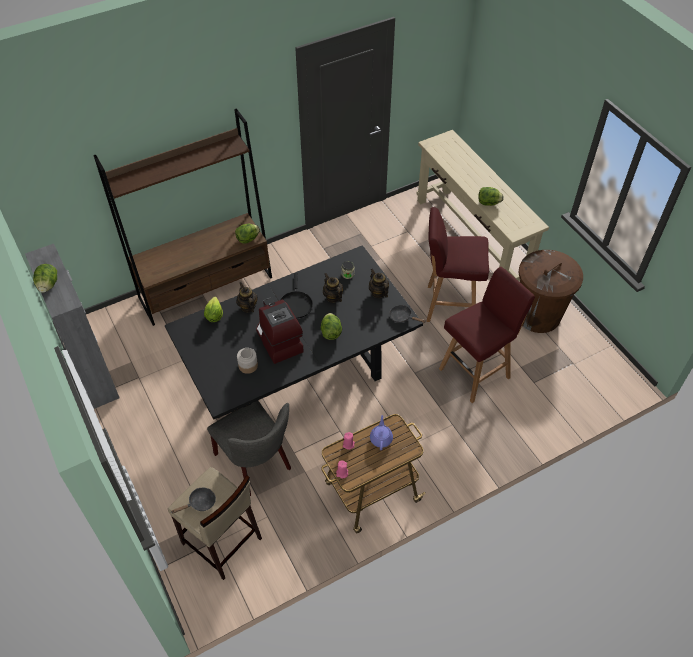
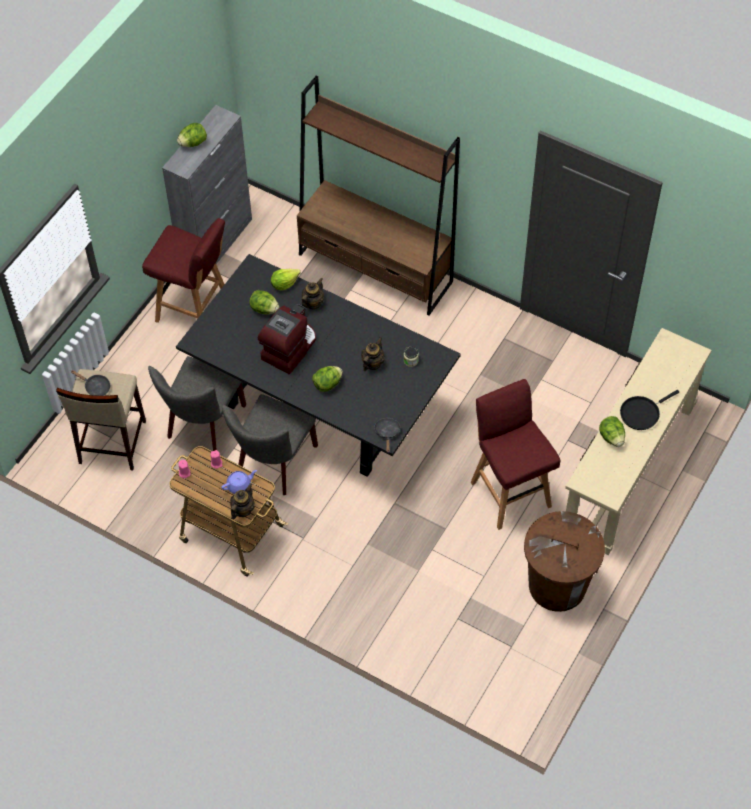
camera: 60 degrees right, 5 degrees up
lettuce [235,224,260,243] -> lettuce moved to [249,290,279,314]
jar [237,348,258,374] -> none
black frying pan [280,273,313,319] -> black frying pan moved to [620,390,679,430]
teapot [369,269,389,298] -> teapot moved to [230,484,254,519]
red stool [439,267,535,403] -> red stool moved to [142,218,225,323]
none -> grey chair [222,394,318,495]

